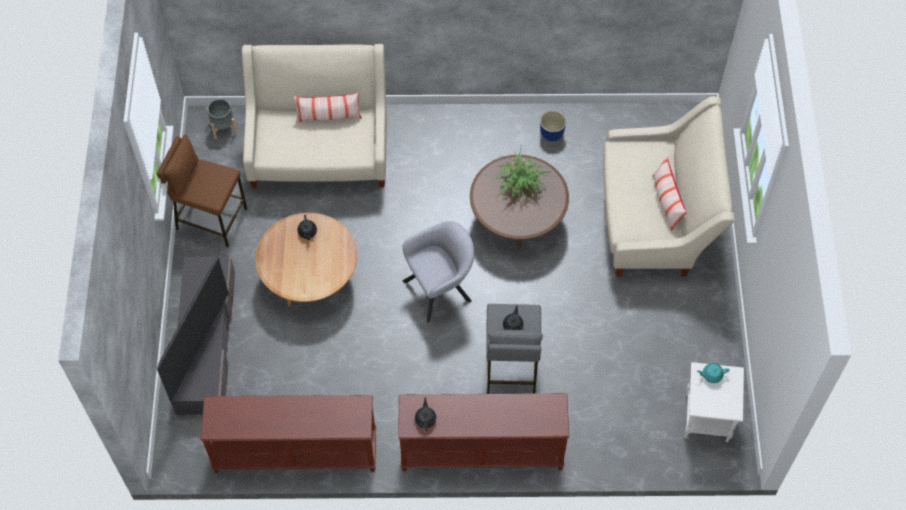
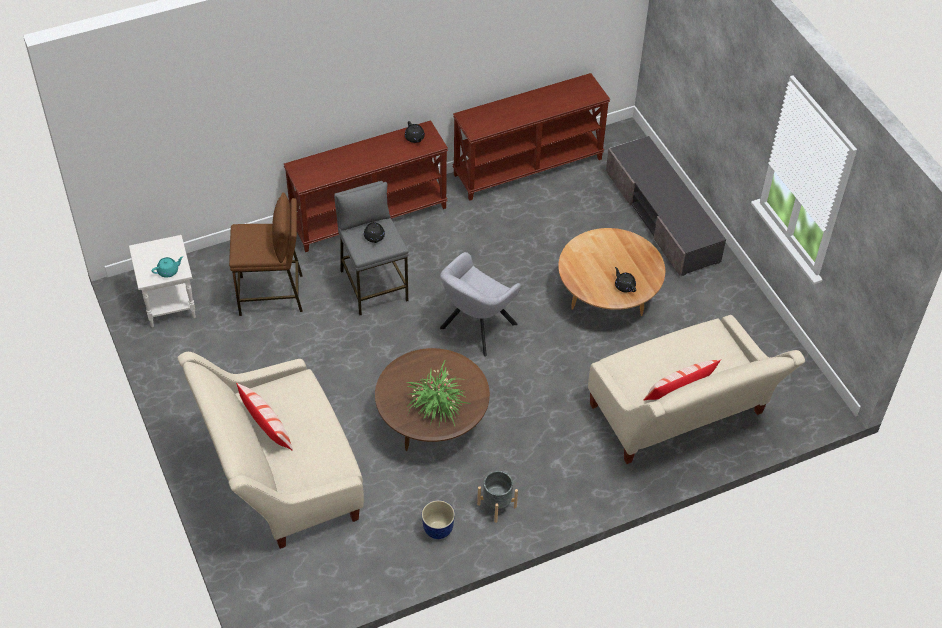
camera: 155 degrees right, 10 degrees down
brown stool [157,134,247,247] -> brown stool moved to [229,192,303,316]
television [157,258,229,401] -> none
grey planter [206,99,237,139] -> grey planter moved to [477,471,518,523]

